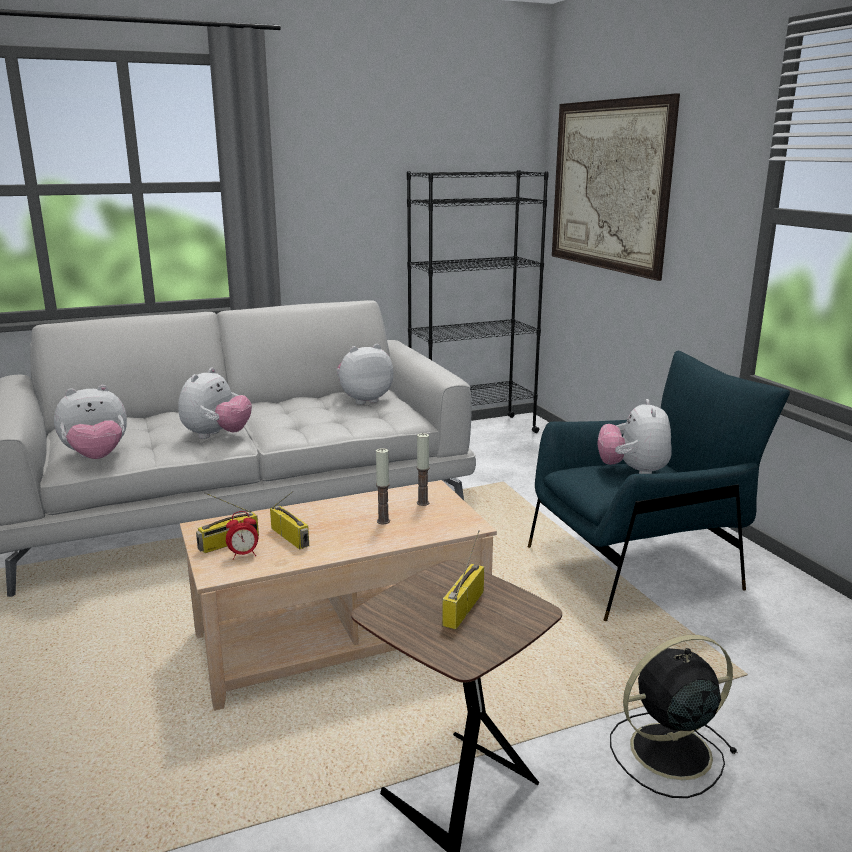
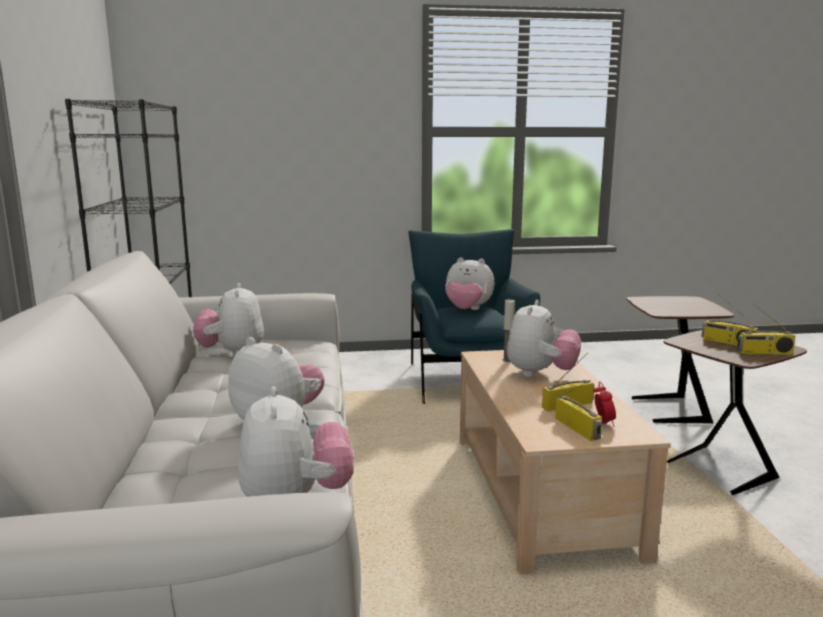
camera: 75 degrees left, 5 degrees down
candle [376,448,390,524] -> plush toy [507,300,581,377]
picture [552,93,680,281] -> none
black fan [610,635,738,798] -> brown side table [626,296,734,424]
none -> radio [737,303,795,354]

